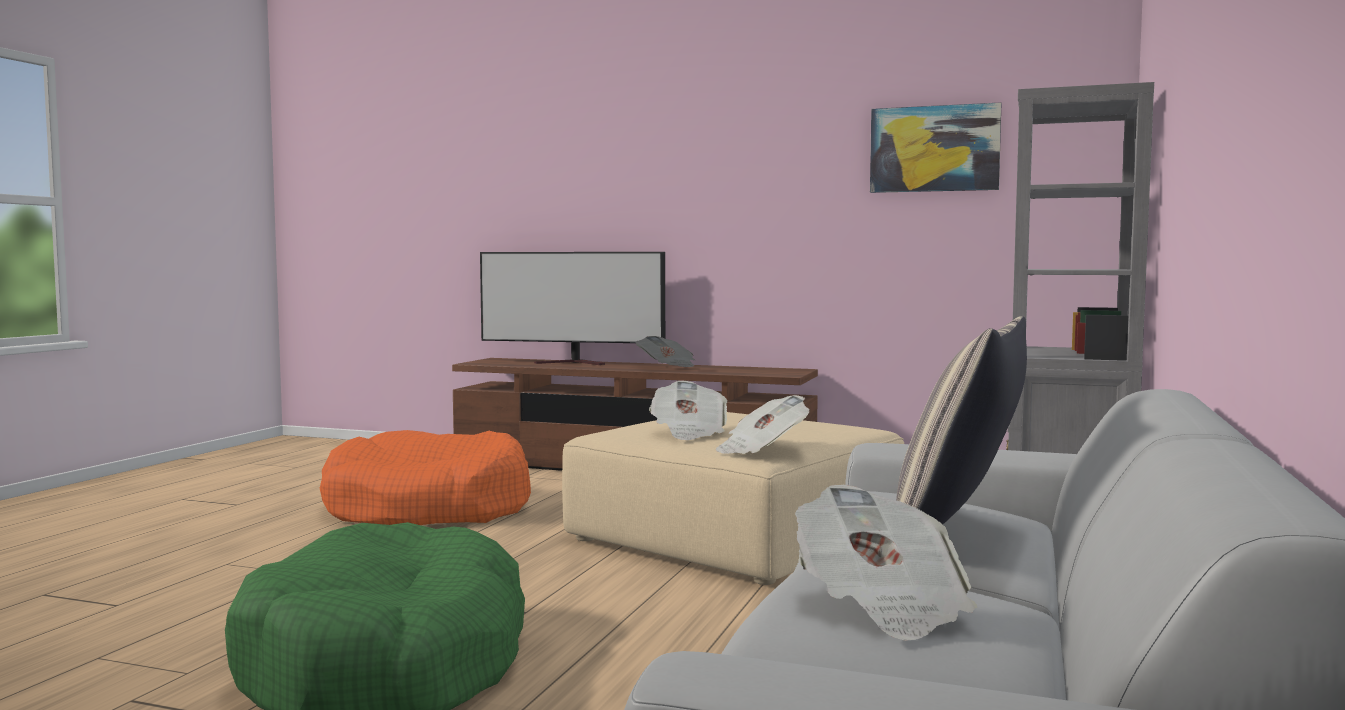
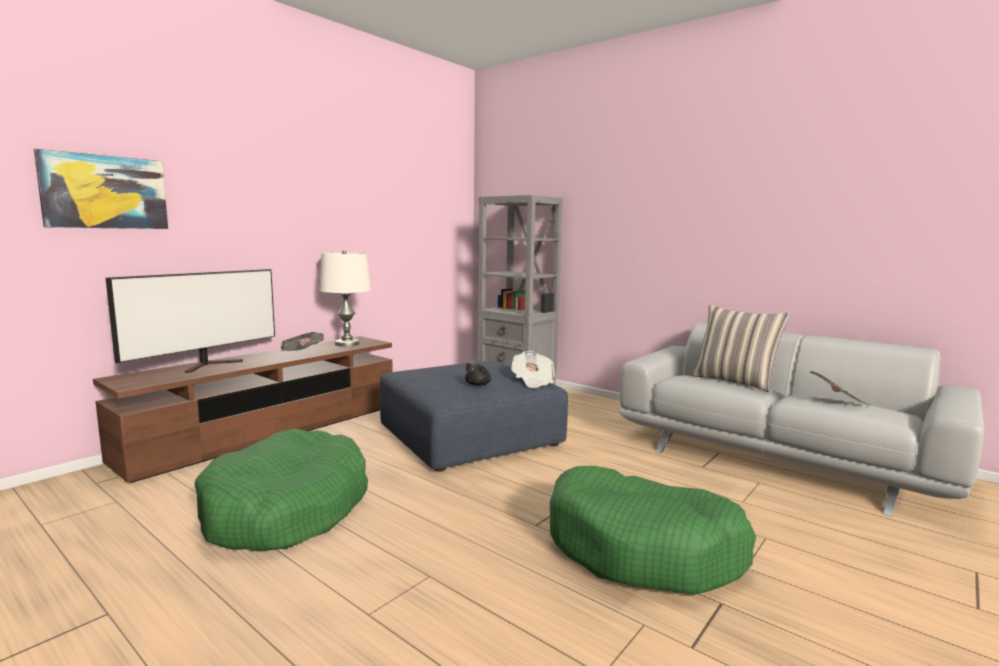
camera: 70 degrees left, 5 degrees up
orange dog bed [320,430,531,525] -> green dog bed [195,429,368,551]
beige ottoman [562,412,904,585] -> blue ottoman [380,361,568,472]
newspaper [649,381,727,440] -> black plush toy [465,363,491,386]
picture [870,102,1001,193] -> picture moved to [34,149,168,229]
none -> white table lamp [319,250,371,347]

